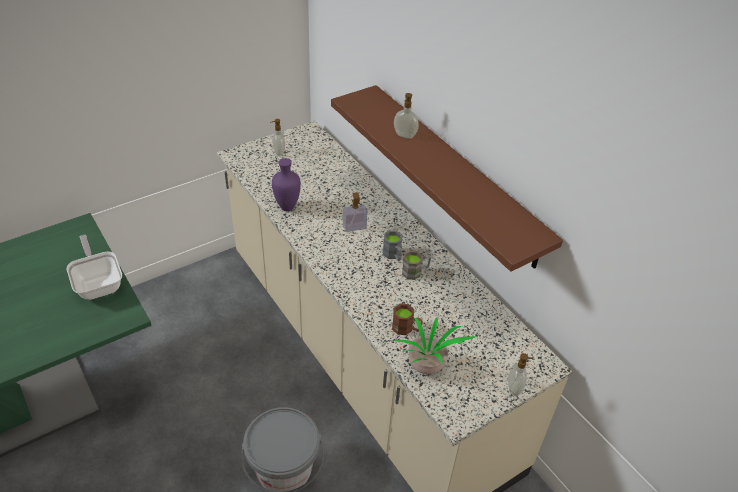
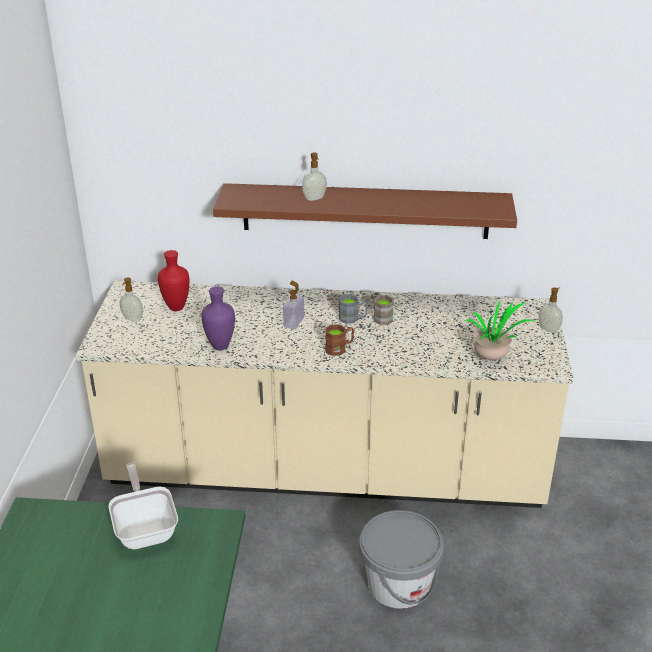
camera: 50 degrees left, 10 degrees down
frying pan [67,235,122,300] -> frying pan turned 60 degrees clockwise [109,463,178,549]
brown mug [392,304,423,335] -> brown mug moved to [325,324,354,356]
none -> red vase [158,250,189,311]

